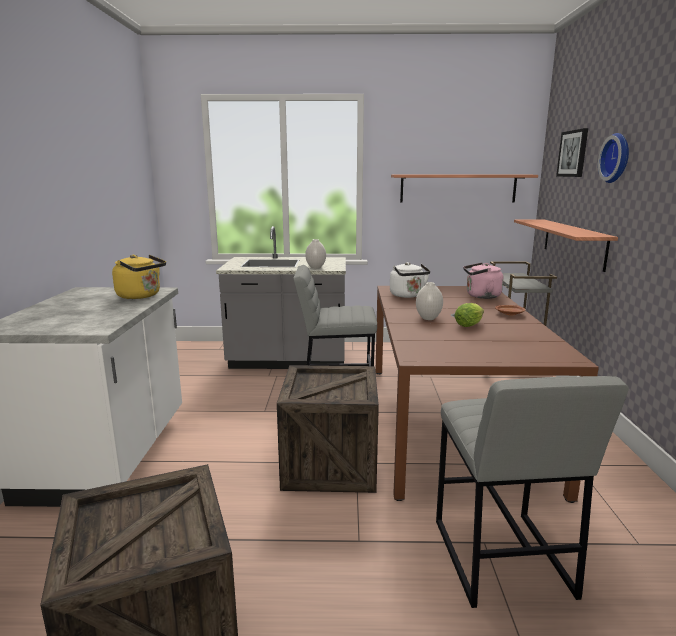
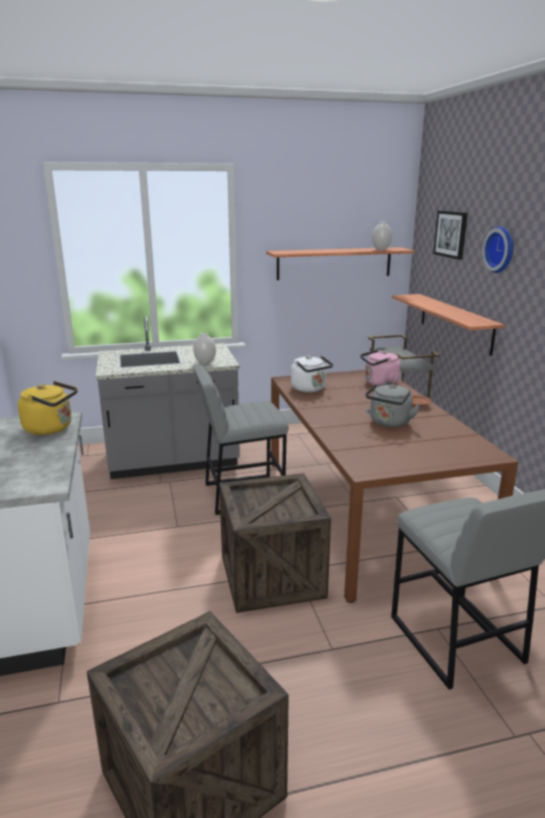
camera: 15 degrees left, 5 degrees up
white vase [416,282,443,320] -> white vase moved to [372,222,392,250]
lettuce [454,303,484,327] -> grey kettle [365,384,421,427]

